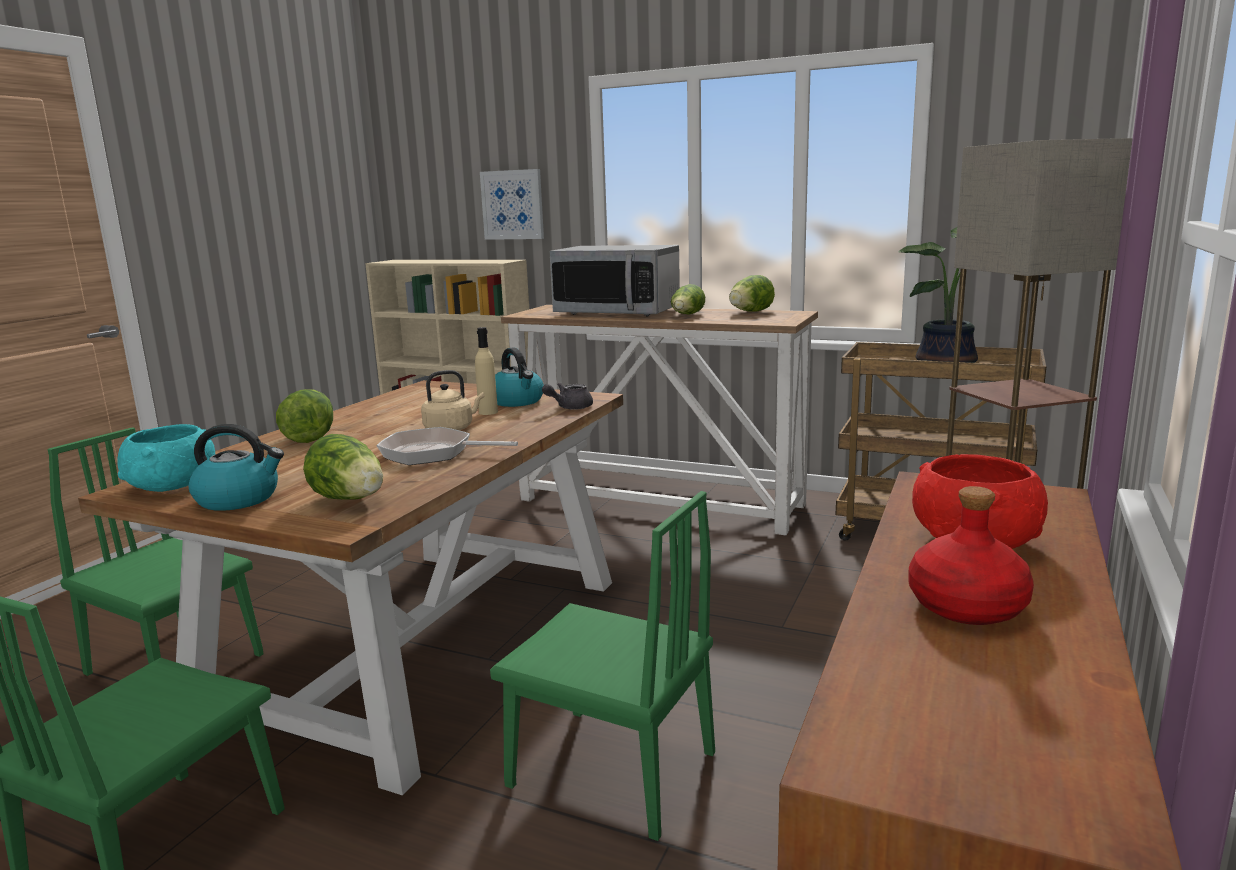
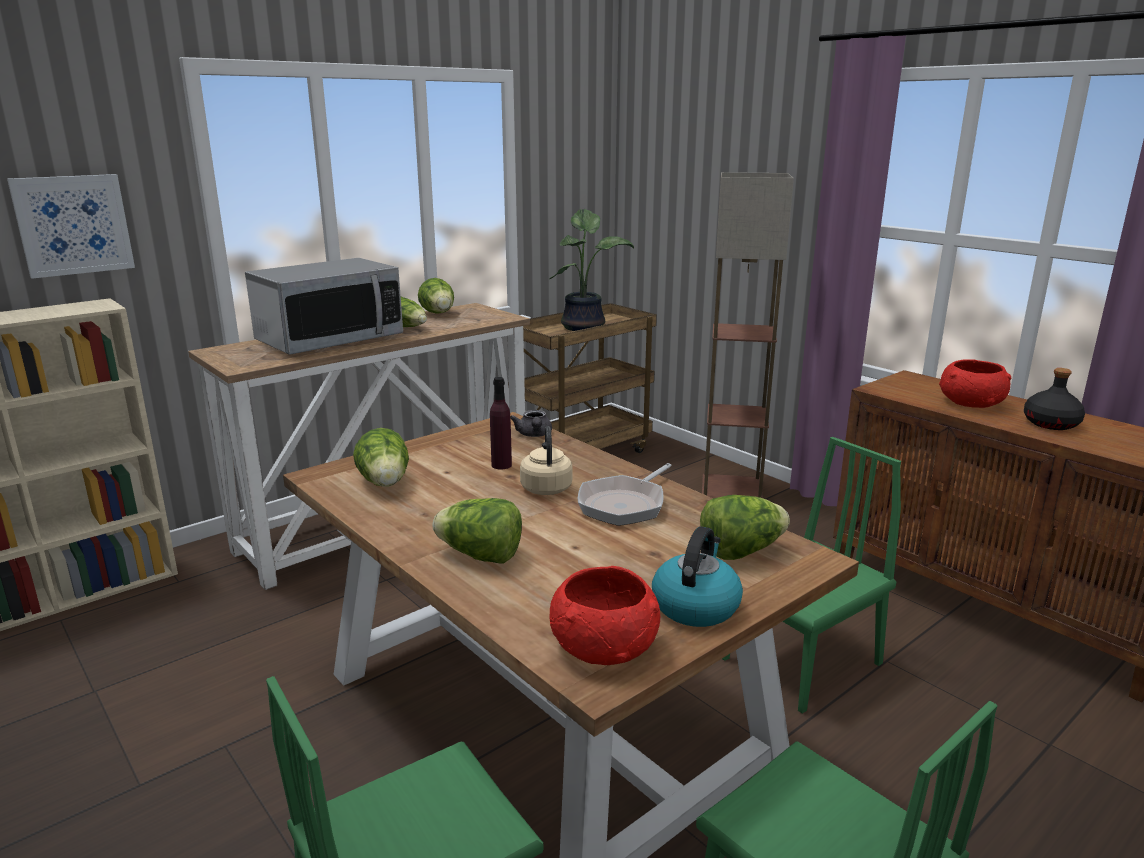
camera: 65 degrees left, 5 degrees up
turquoise bowl [117,424,215,492] -> red bowl [549,566,660,665]
beige bottle [475,327,498,415] -> purple bottle [490,377,512,469]
kettle [495,347,544,407] -> none
red bottle [908,486,1034,625] -> black bottle [1024,368,1085,430]
none -> lettuce [353,428,409,487]

